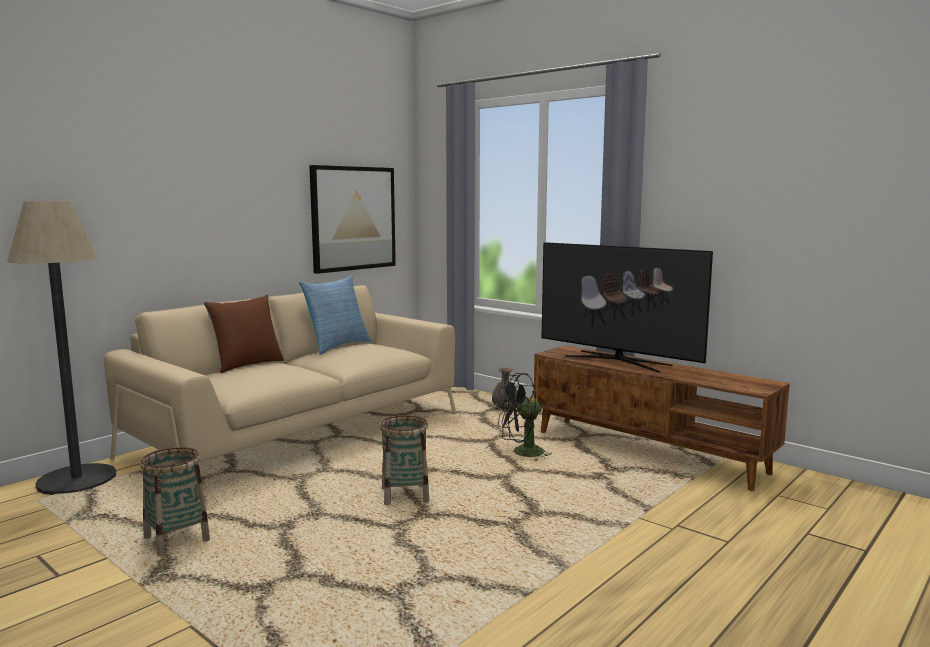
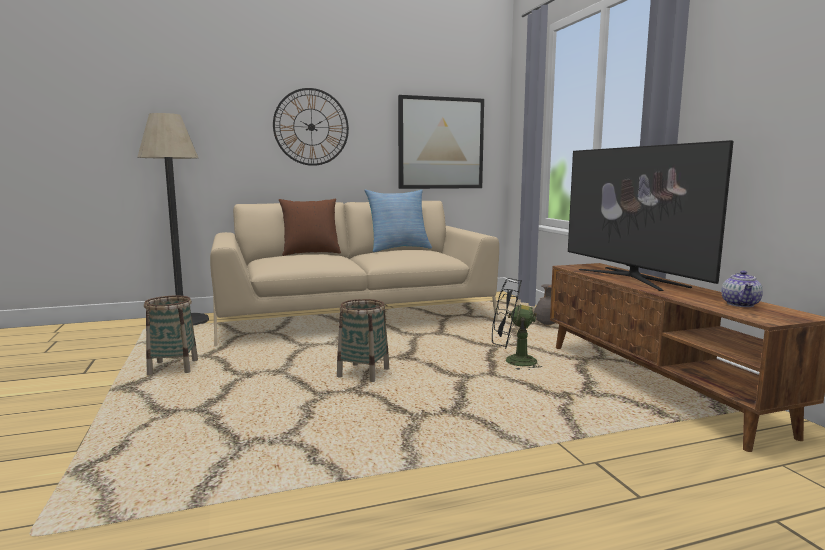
camera: 30 degrees right, 0 degrees up
none -> wall clock [273,88,349,166]
none -> teapot [721,271,763,307]

